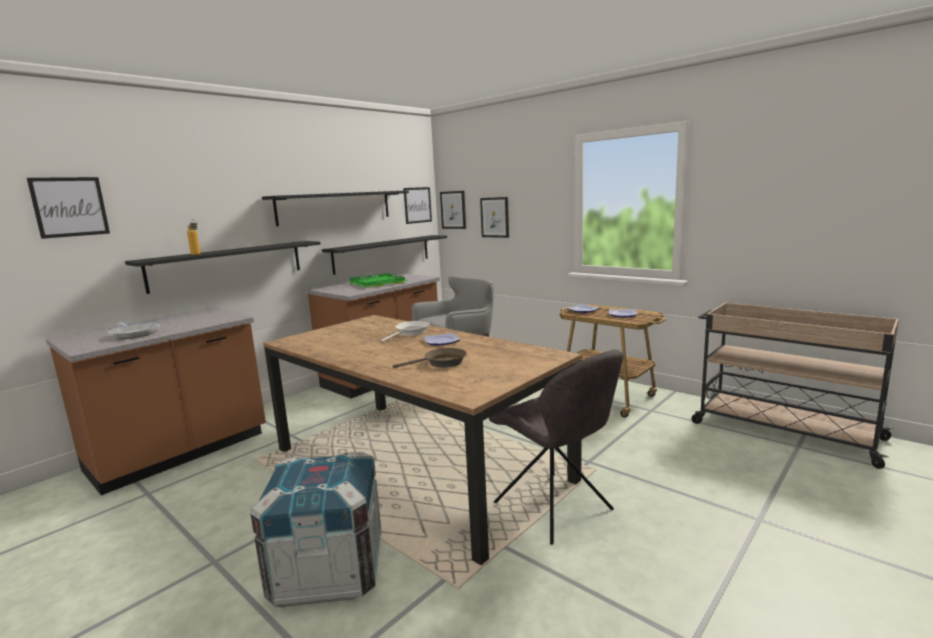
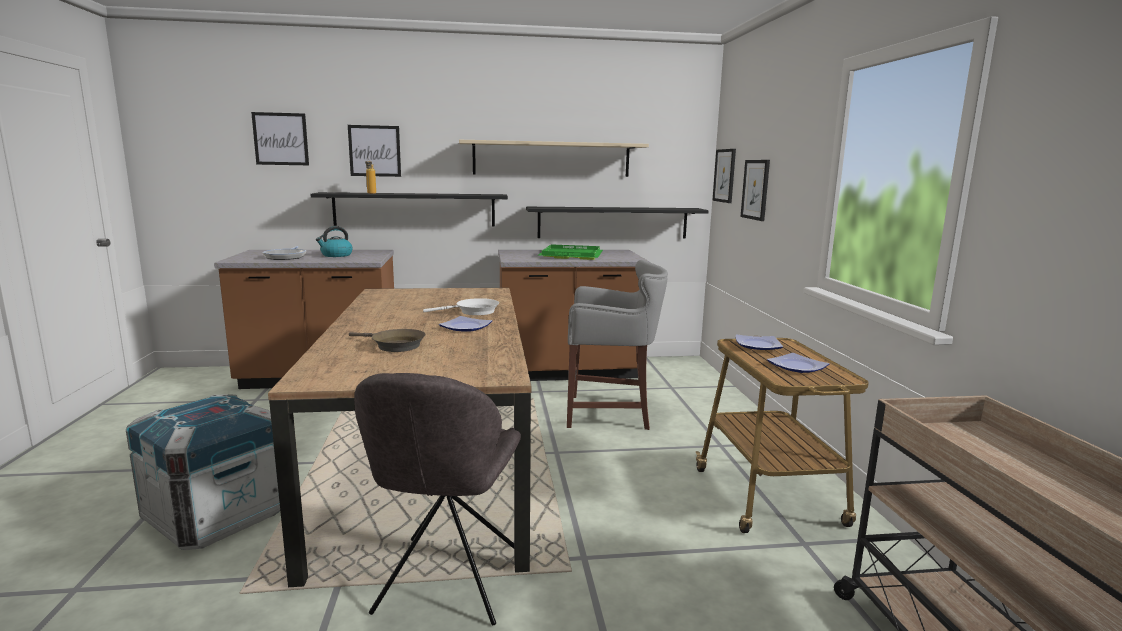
camera: 40 degrees right, 0 degrees up
black shelf [262,190,409,226] -> beige shelf [459,140,649,177]
picture [403,187,432,224] -> picture moved to [348,125,401,177]
none -> kettle [316,226,352,257]

